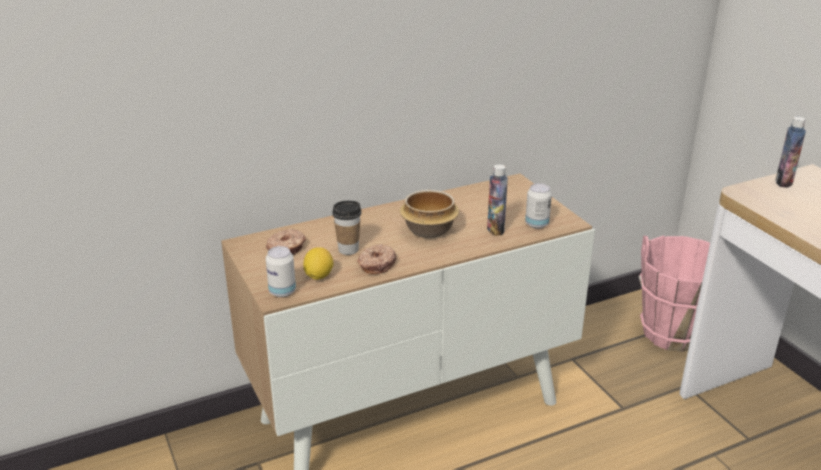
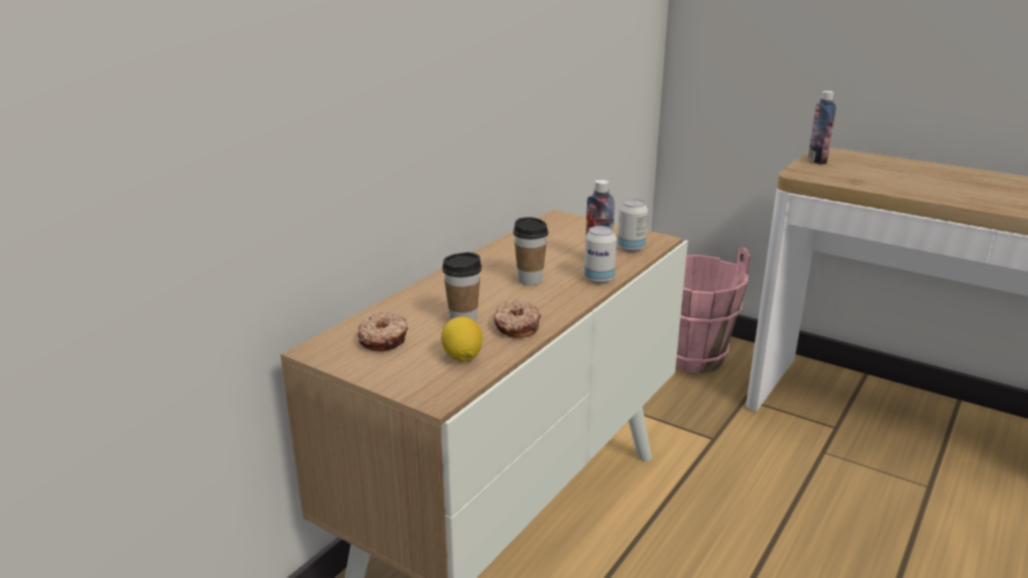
camera: 30 degrees left, 5 degrees down
can [266,246,296,297] -> can moved to [584,226,617,284]
bowl [400,190,459,238] -> cup [513,217,548,285]

